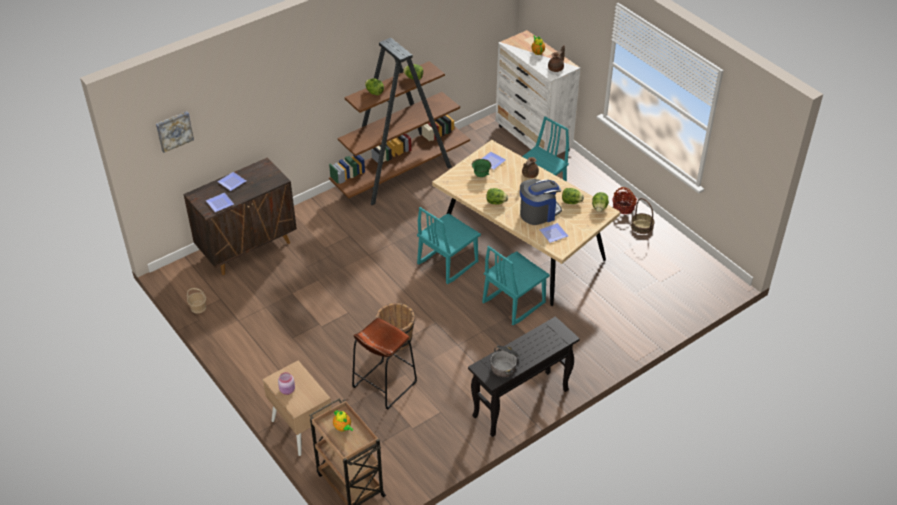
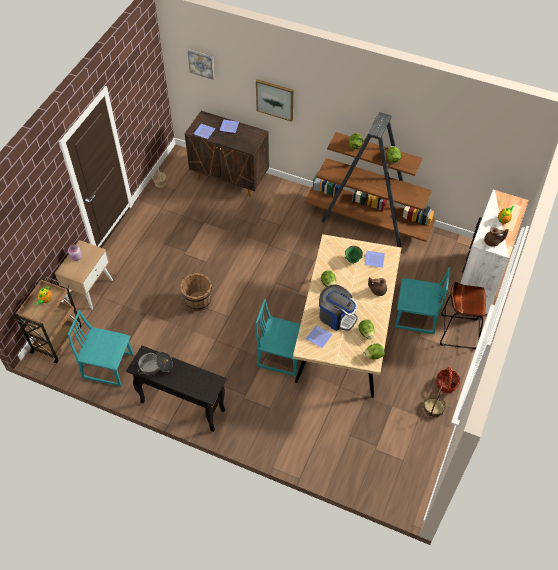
camera: 60 degrees right, 10 degrees up
brown stool [352,318,417,410] -> brown stool moved to [440,282,486,349]
turquoise chair [417,207,481,284] -> turquoise chair moved to [67,310,134,386]
none -> picture [256,79,293,122]

